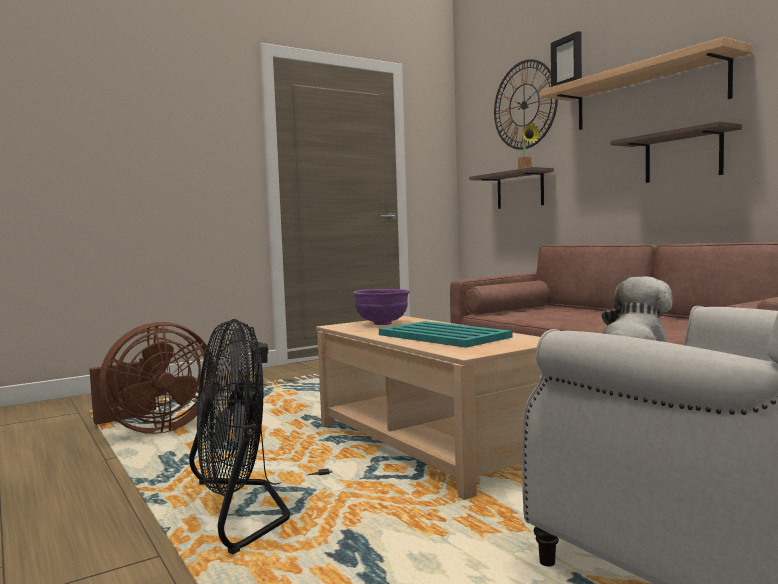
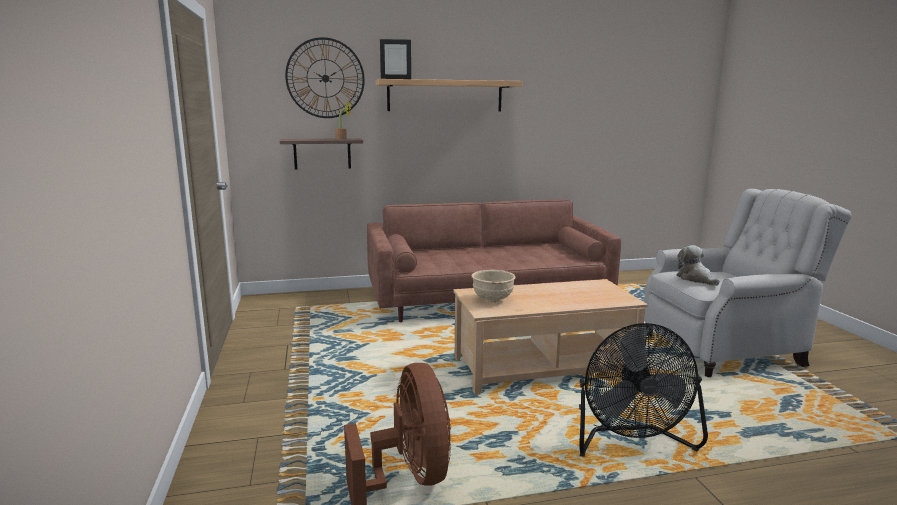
camera: 70 degrees left, 10 degrees up
purple bowl [353,289,410,325] -> beige bowl [472,270,515,302]
turquoise tray [379,321,512,348] -> none
shelf [610,121,742,183] -> none

